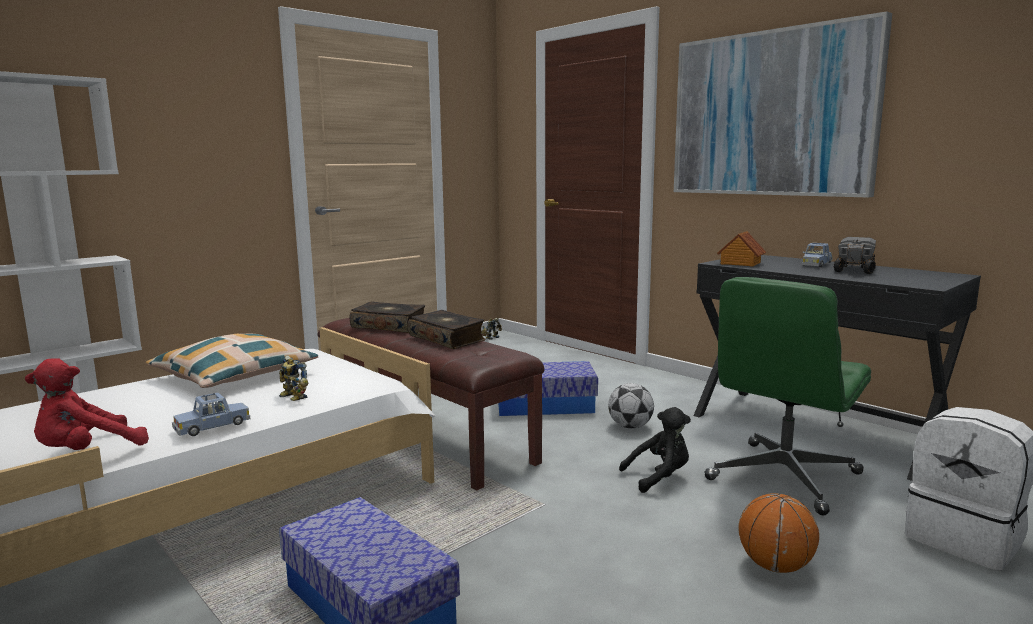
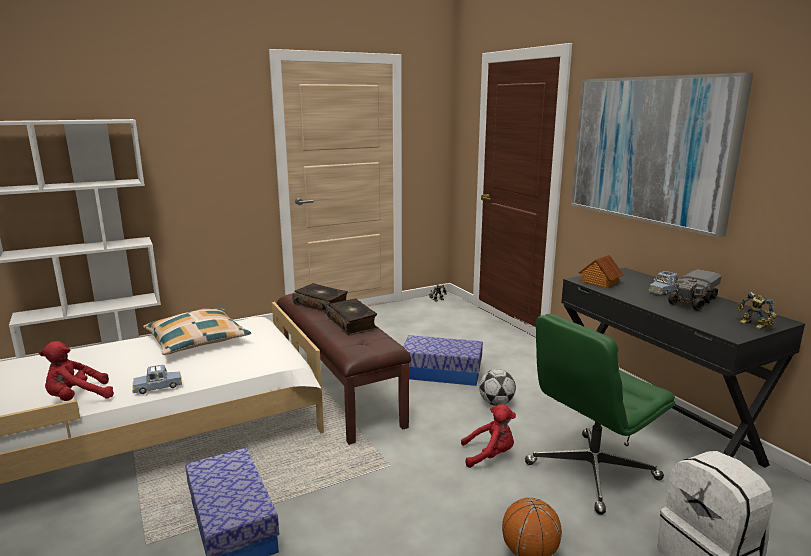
camera: 15 degrees right, 5 degrees up
toy robot [279,355,309,401] -> toy robot moved to [738,292,777,329]
black plush toy [619,407,691,493] -> red plush toy [461,404,516,468]

